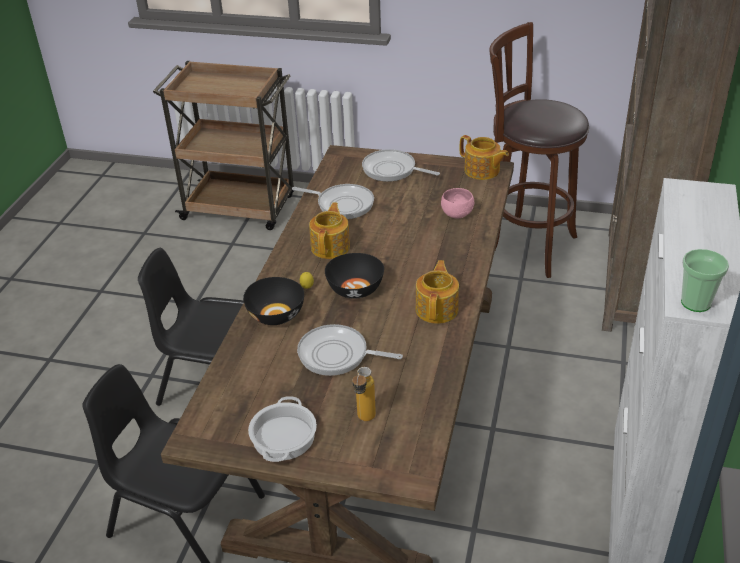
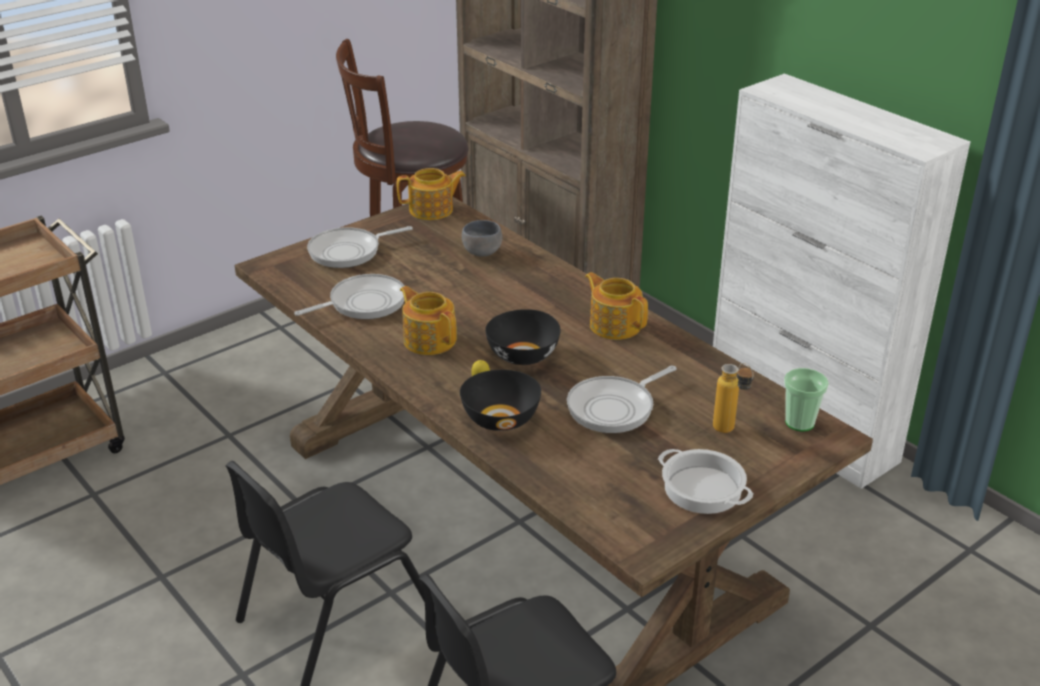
camera: 55 degrees left, 5 degrees down
pink bowl [441,188,474,218] -> grey bowl [462,220,502,257]
cup [681,249,729,312] -> cup moved to [784,368,829,431]

